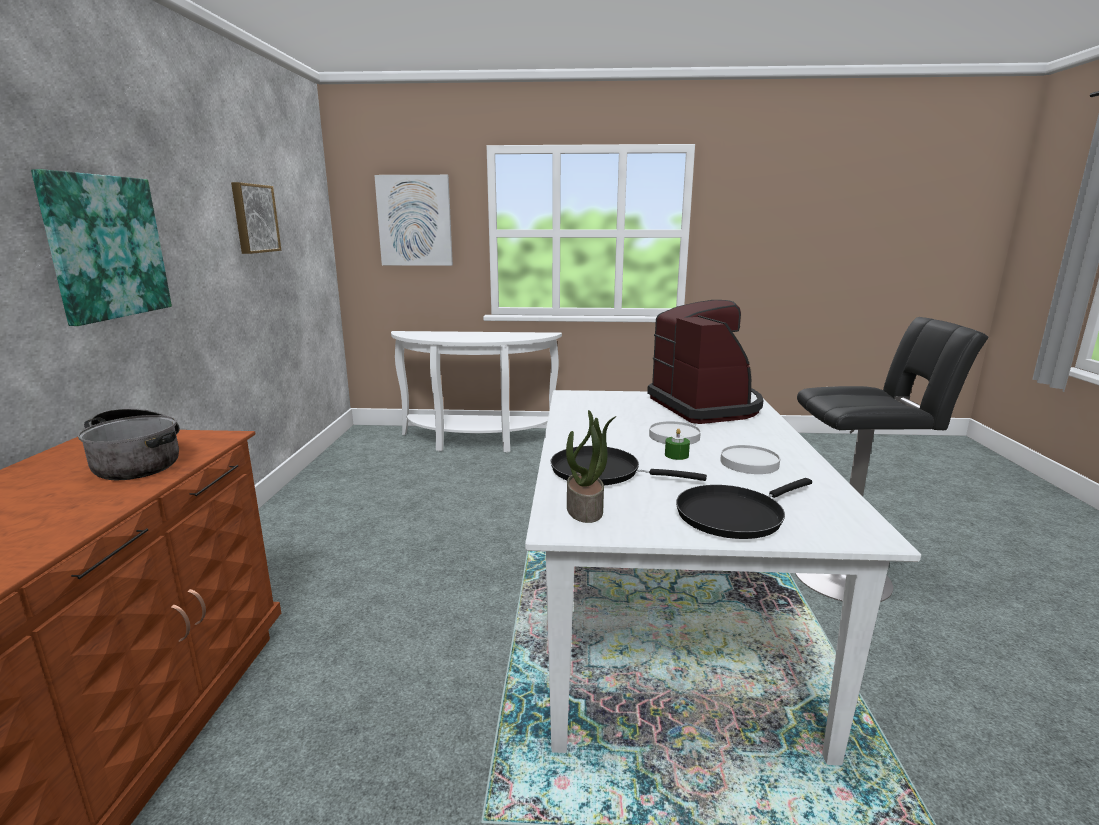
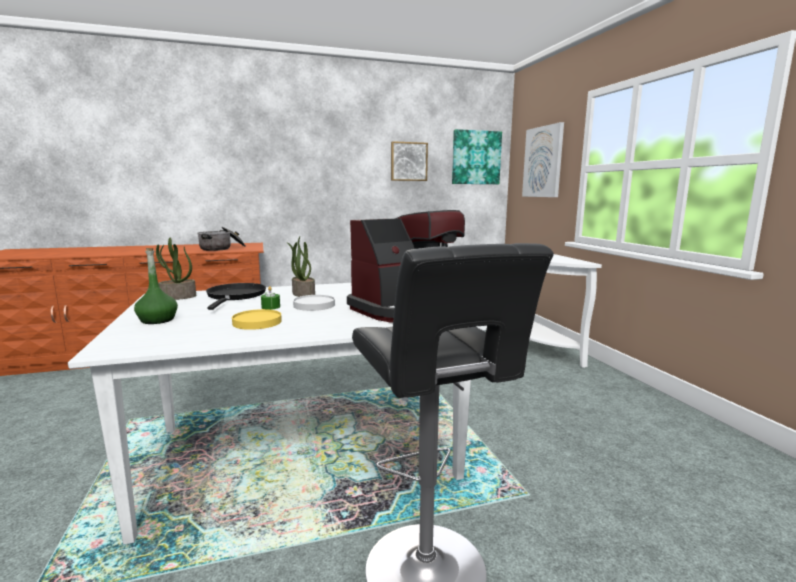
camera: 70 degrees right, 5 degrees down
picture [31,169,172,326] -> picture moved to [452,129,502,184]
black frying pan [676,478,812,539] -> green bottle [134,248,178,324]
white plate [720,445,780,474] -> yellow plate [232,309,282,330]
none -> potted plant [287,237,315,297]

